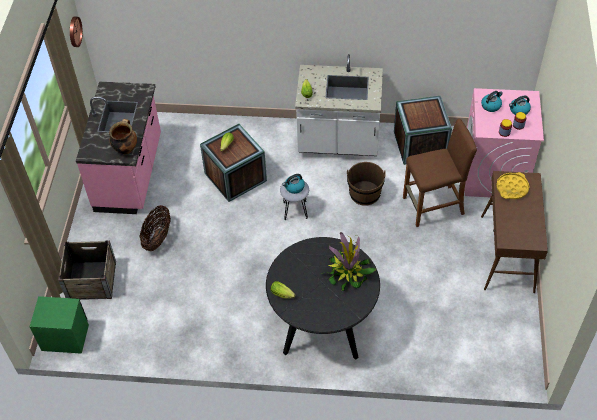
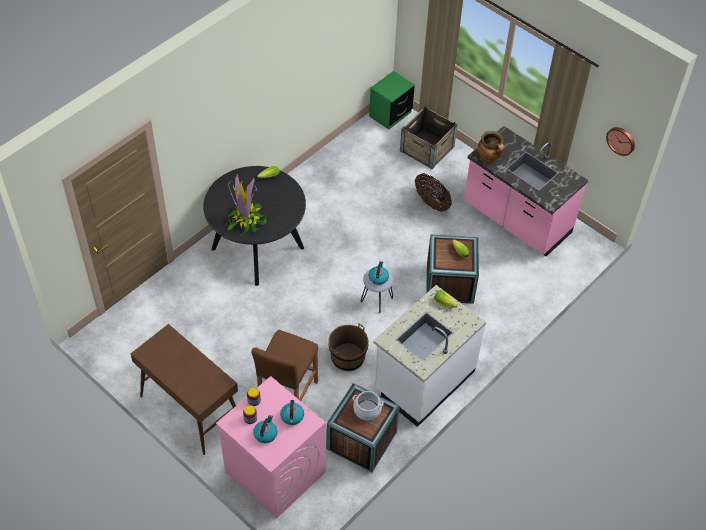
camera: 125 degrees right, 0 degrees up
yellow tray [496,172,530,199] -> none
none -> cooking pot [353,391,384,420]

